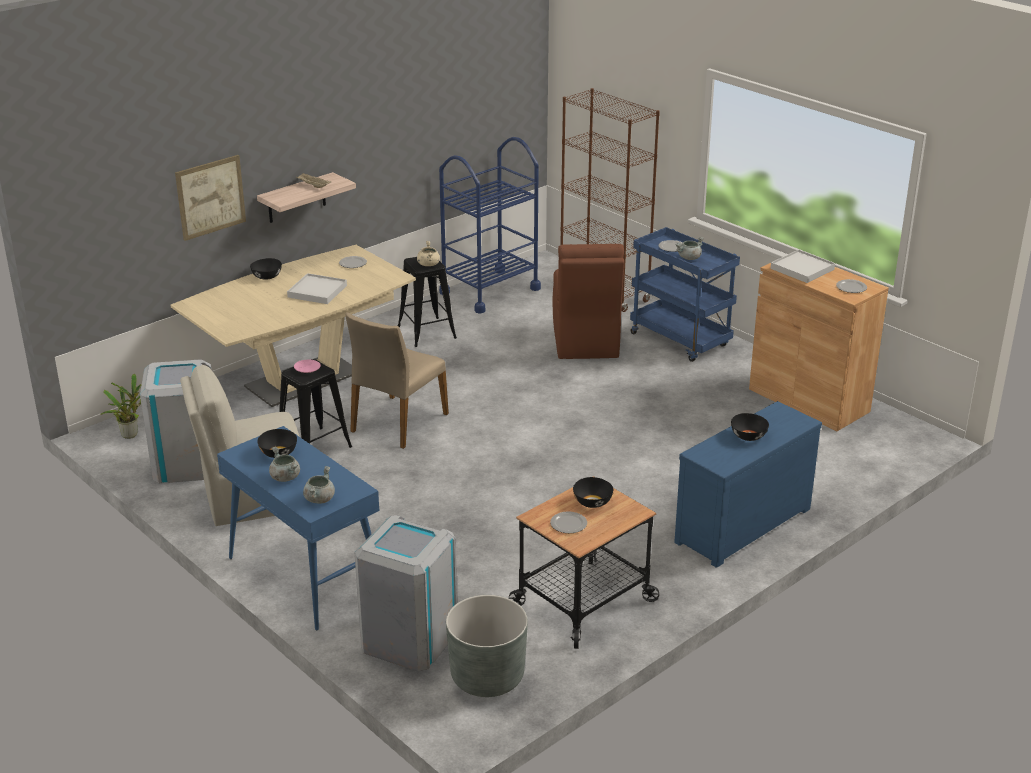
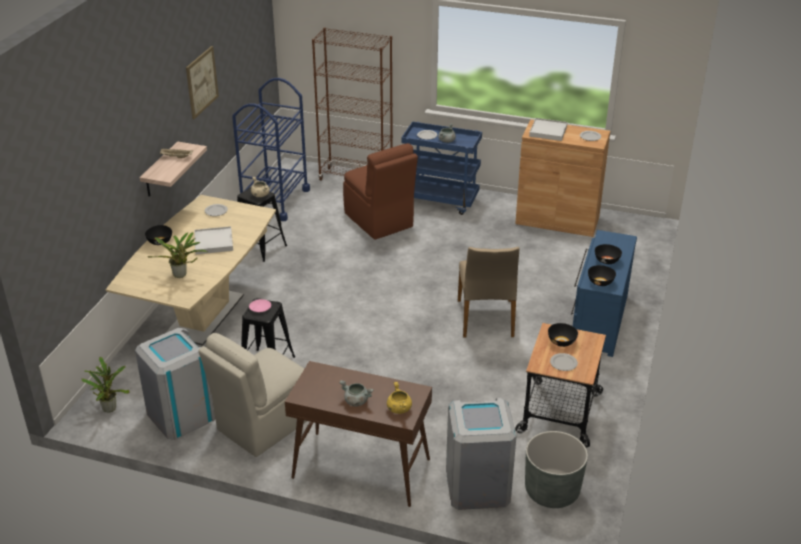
camera: 30 degrees left, 5 degrees up
picture [175,155,246,241] -> picture moved to [186,46,219,119]
blue console table [217,426,379,631] -> brown console table [285,361,432,507]
black bowl [257,429,297,458] -> black bowl moved to [588,265,616,286]
grey cooking pot [303,466,335,504] -> yellow cooking pot [387,382,412,414]
beige chair [346,312,449,449] -> beige chair moved to [458,247,519,337]
none -> potted plant [148,232,207,278]

